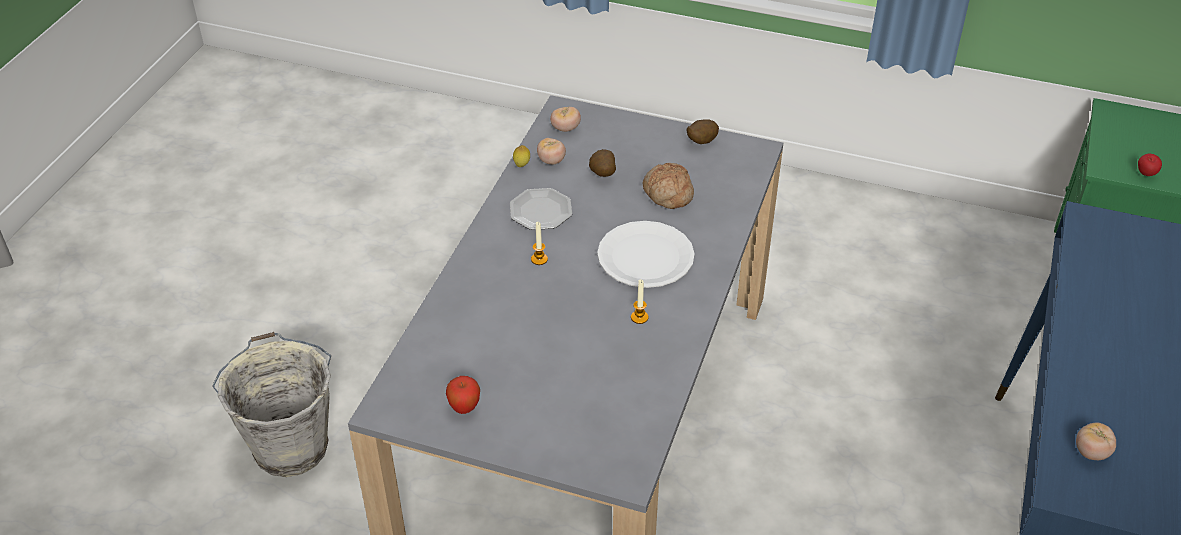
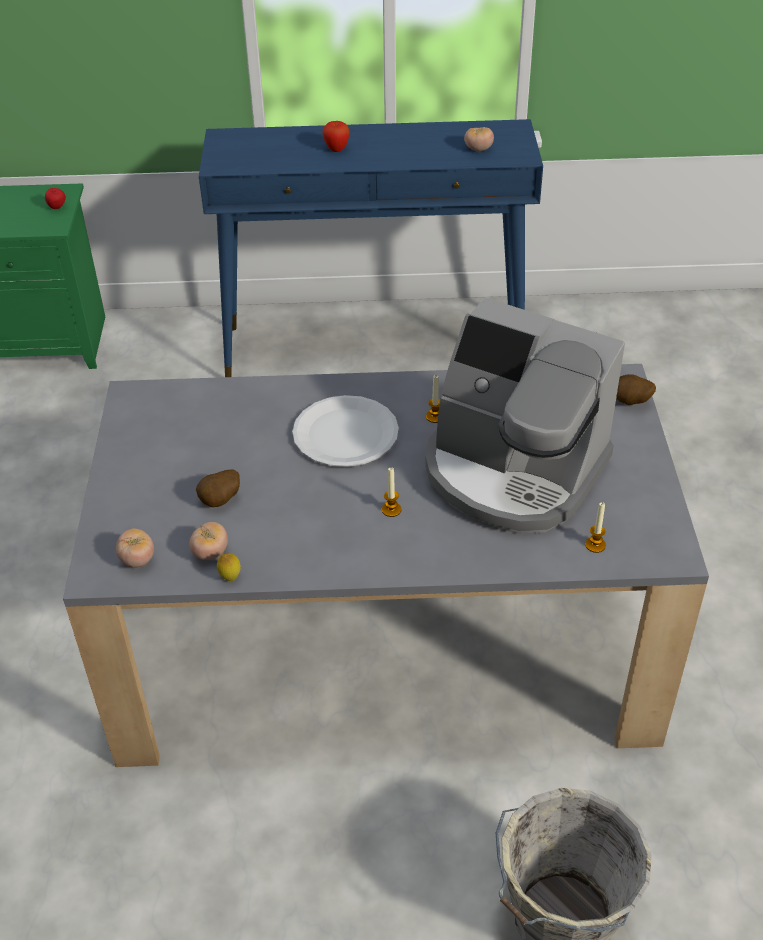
camera: 110 degrees left, 0 degrees up
apple [446,376,480,414] -> apple moved to [322,121,350,152]
plate [510,188,572,230] -> none
bread [643,163,694,209] -> none
potato [686,119,719,144] -> potato moved to [616,374,656,405]
none -> coffee machine [425,298,625,534]
none -> candle [585,502,606,553]

